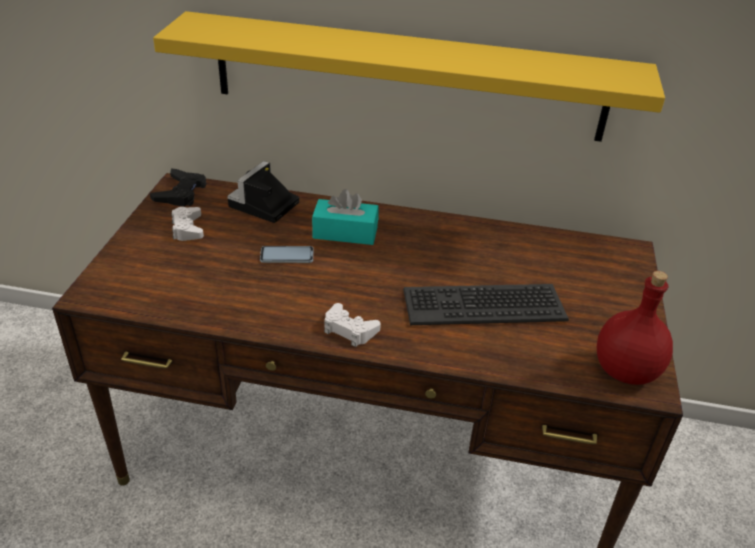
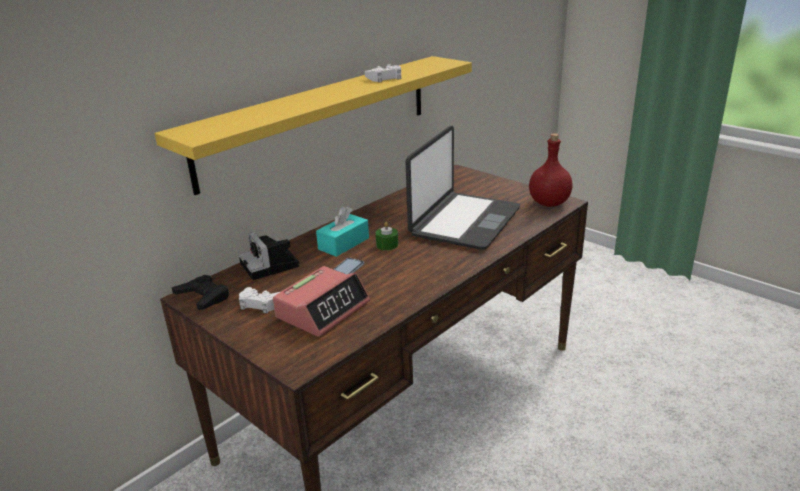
camera: 55 degrees left, 10 degrees down
white game controller [324,303,381,347] -> white game controller moved to [365,64,401,83]
keyboard [403,284,569,325] -> laptop [406,126,520,250]
none -> alarm clock [273,266,370,337]
none -> green candle [376,221,398,251]

